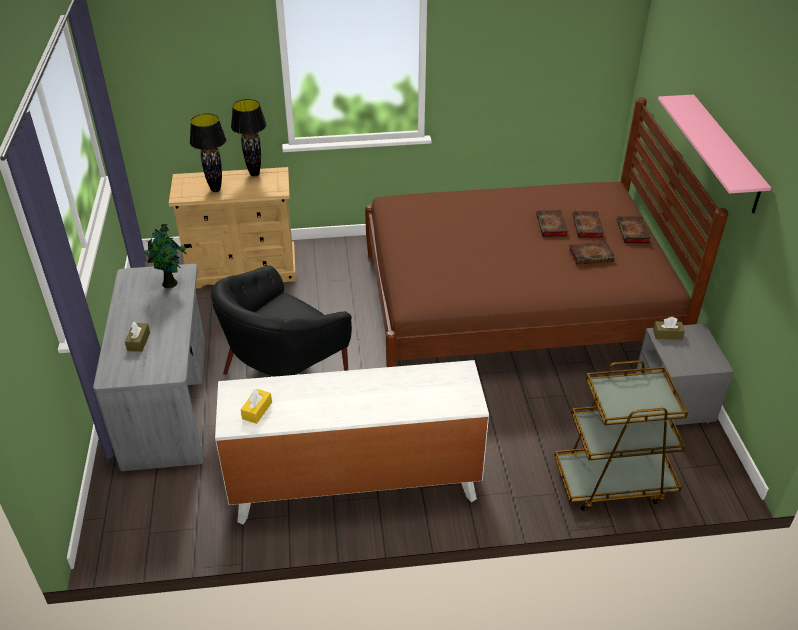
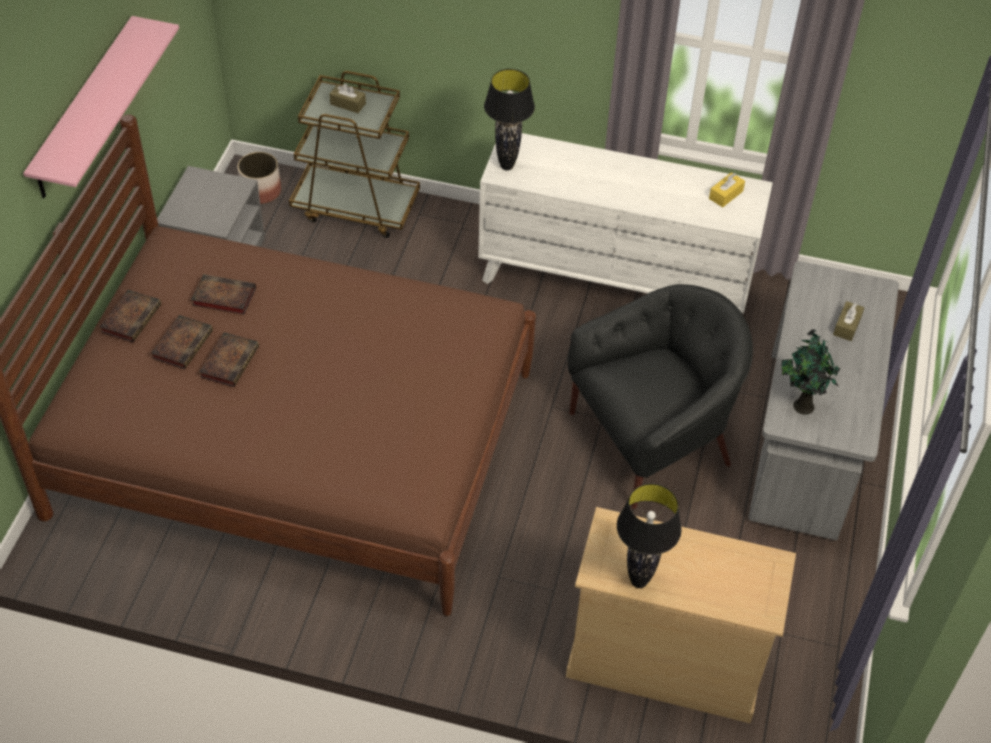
camera: 160 degrees left, 10 degrees up
black table lamp [190,113,227,192] -> black table lamp moved to [484,69,535,170]
brown tissue box [653,317,685,340] -> brown tissue box moved to [330,83,366,113]
none -> planter [238,152,281,204]

